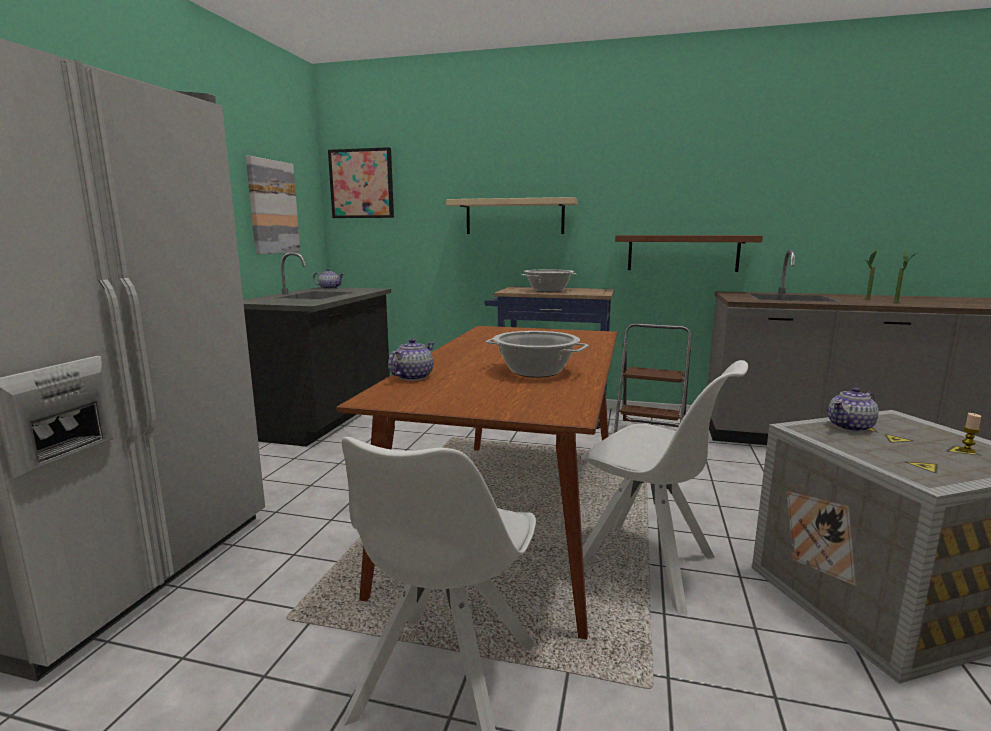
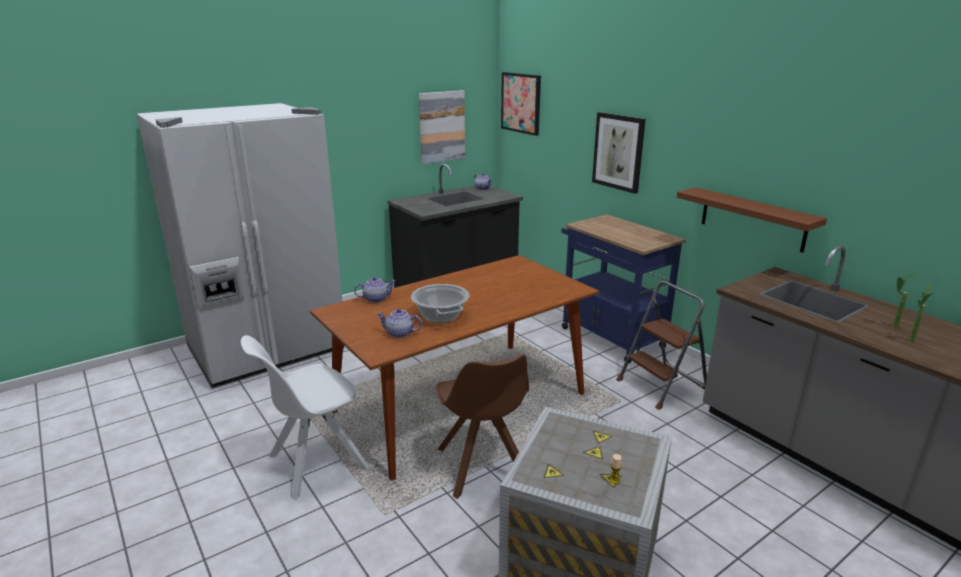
camera: 40 degrees right, 10 degrees up
beige shelf [446,197,578,234] -> picture [592,112,646,194]
cooking pot [521,269,576,292] -> none
white chair [581,360,748,613] -> brown chair [436,354,529,499]
teapot [828,387,879,432] -> teapot moved to [377,309,422,338]

